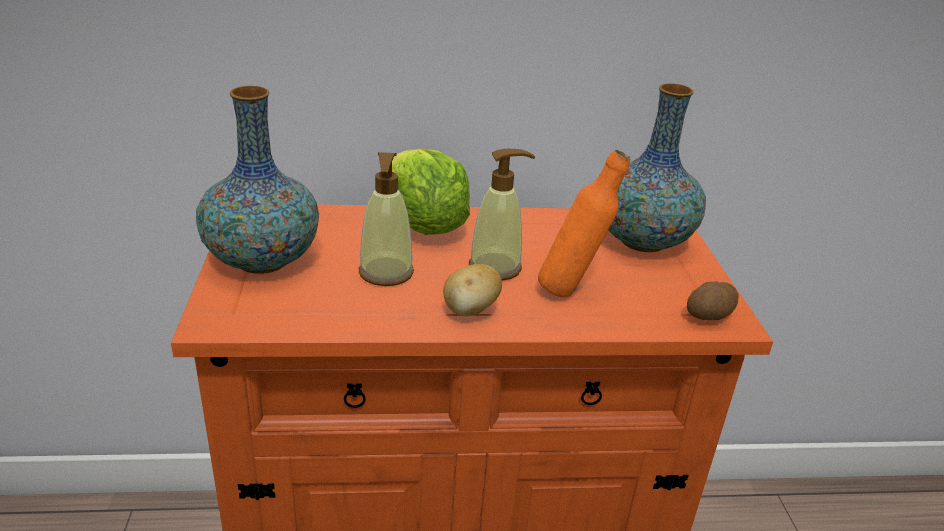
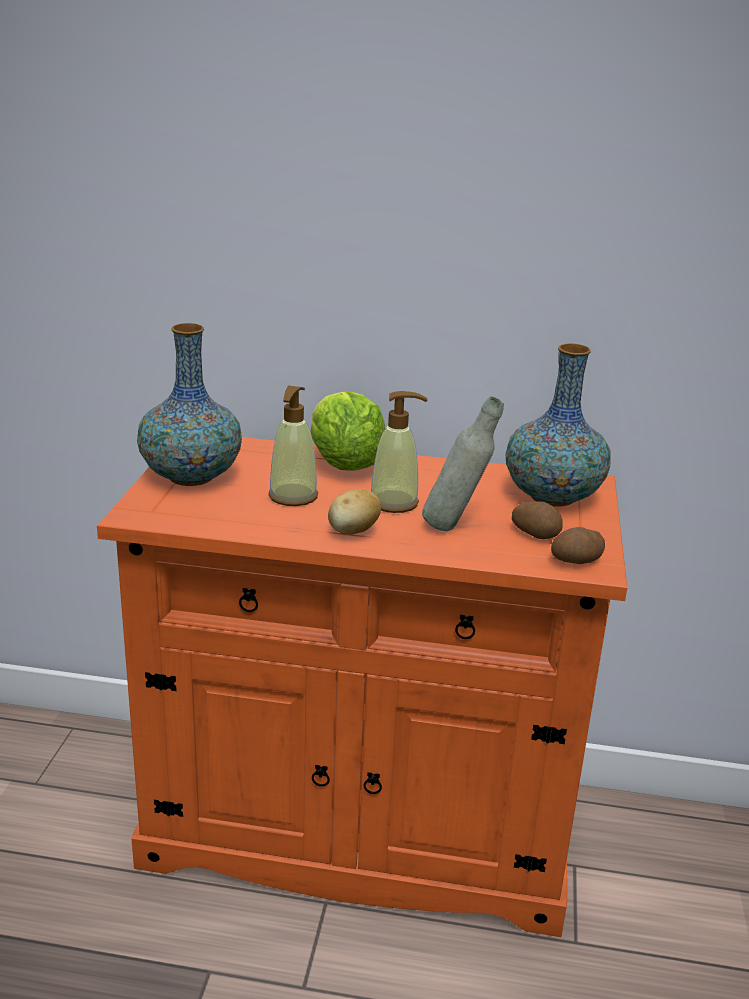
camera: 15 degrees right, 5 degrees down
orange bottle [538,150,630,297] -> grey bottle [422,397,504,531]
none -> potato [512,501,563,539]

